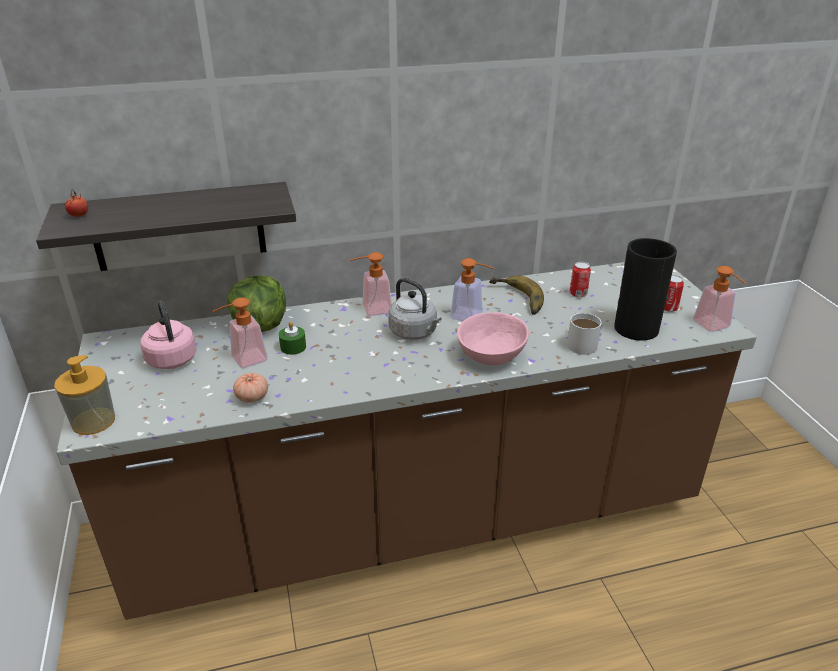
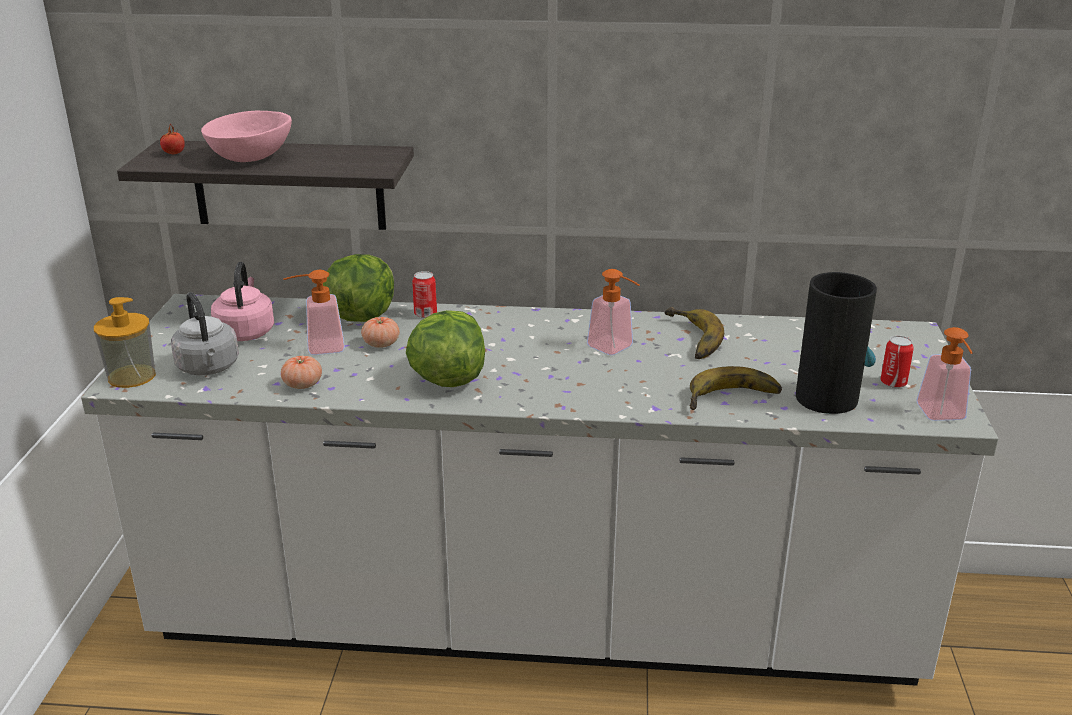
camera: 20 degrees right, 5 degrees down
brown counter [56,262,756,620] -> white counter [81,294,998,686]
green candle [279,321,306,355] -> tomato [361,317,400,348]
soap dispenser [349,252,392,316] -> none
grey kettle [388,278,442,340] -> grey kettle moved to [171,292,239,375]
pink bowl [457,312,529,365] -> pink bowl moved to [201,111,292,162]
white mug [567,313,602,355] -> banana [689,366,782,410]
can [570,262,591,298] -> can moved to [412,271,437,318]
none -> lettuce [406,310,485,387]

